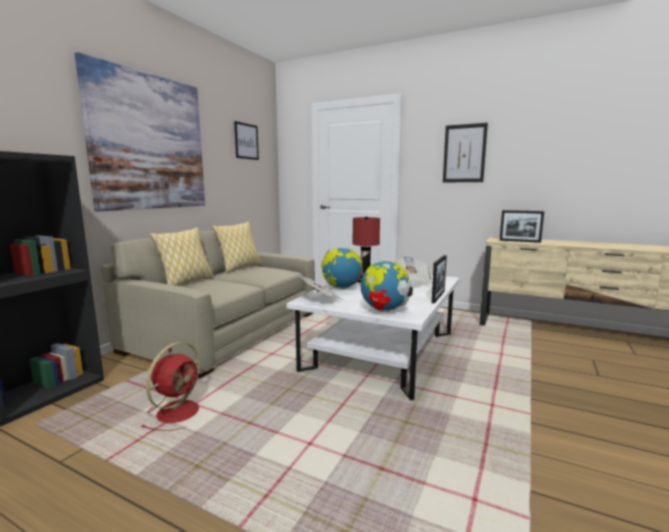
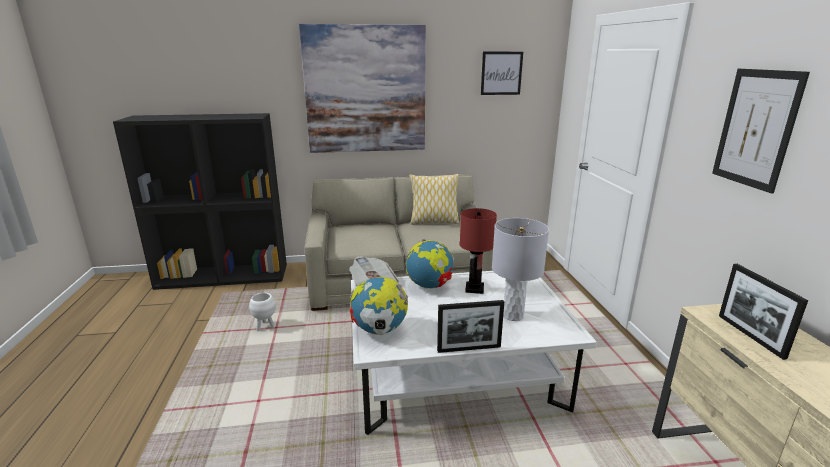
camera: 55 degrees right, 10 degrees up
red fan [141,342,200,431] -> white planter [249,293,276,331]
pillow [150,228,214,286] -> none
newspaper [394,256,432,288] -> grey table lamp [492,218,549,321]

